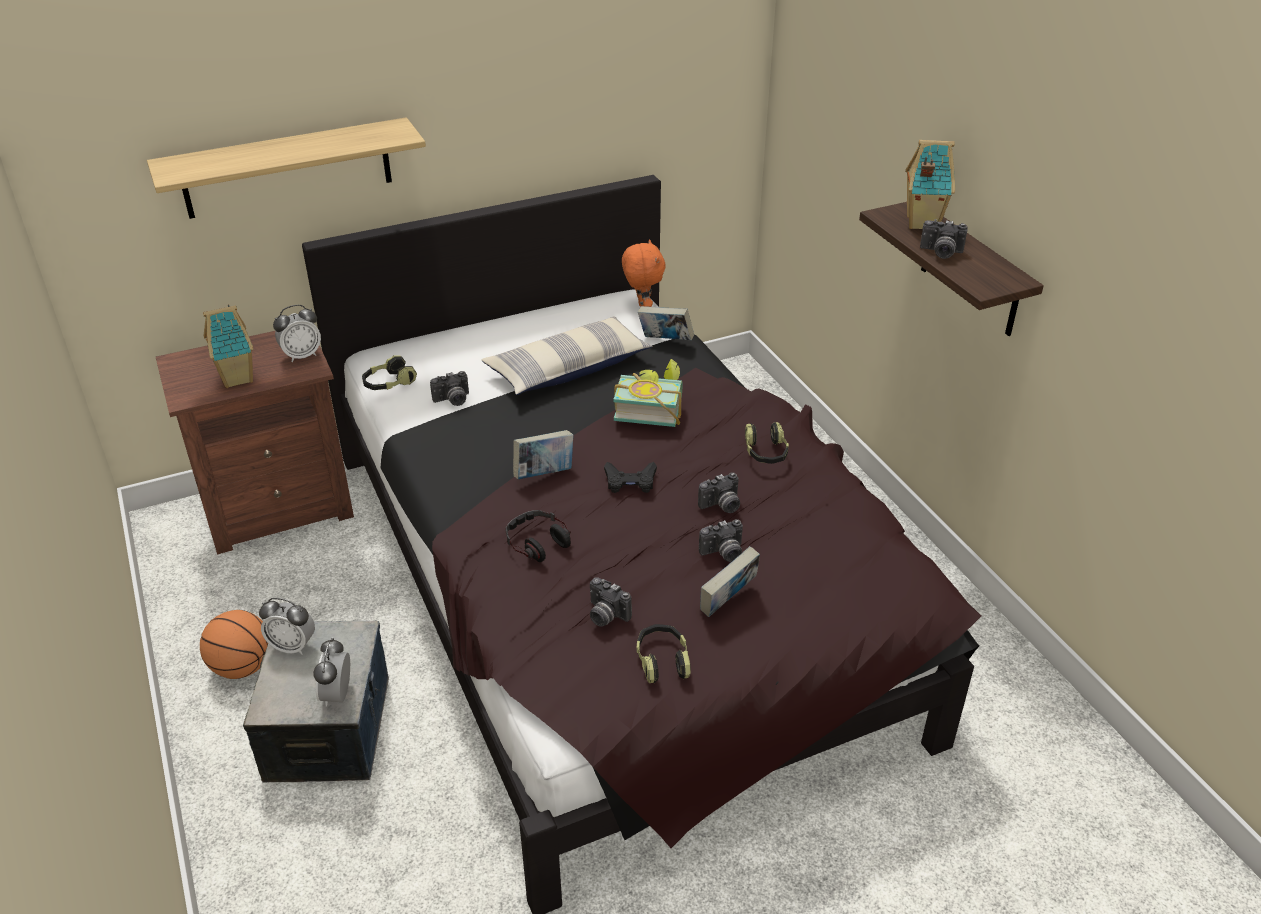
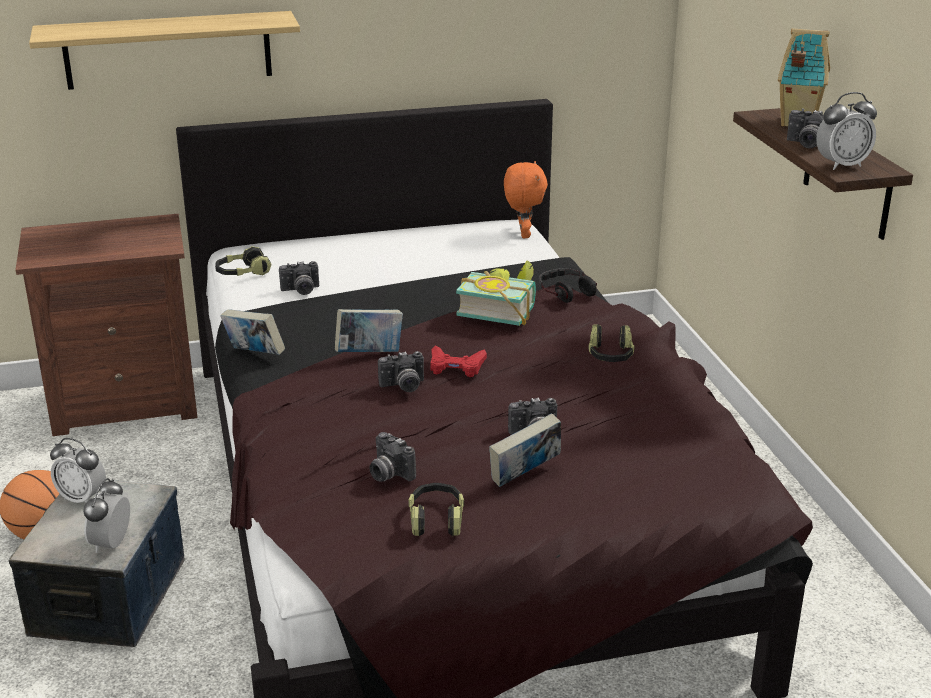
camera: 10 degrees right, 10 degrees down
toy house [203,304,253,388] -> none
alarm clock [273,305,321,362] -> alarm clock moved to [816,92,877,170]
pillow [481,316,653,395] -> none
headphones [505,510,571,562] -> headphones moved to [539,268,597,303]
black game controller [604,462,657,493] -> red game controller [430,345,487,377]
book [638,306,694,340] -> book moved to [220,309,285,355]
camera [698,472,740,513] -> camera moved to [378,351,424,392]

